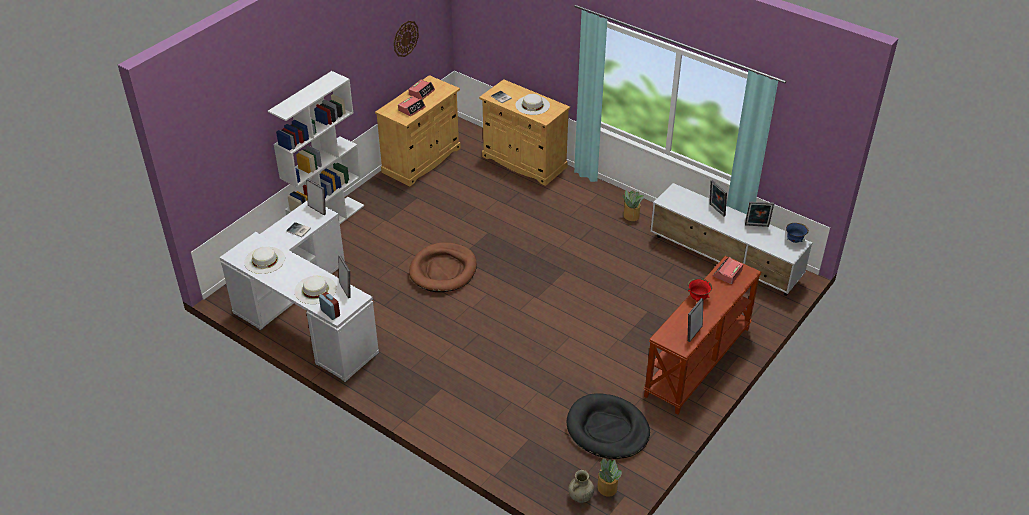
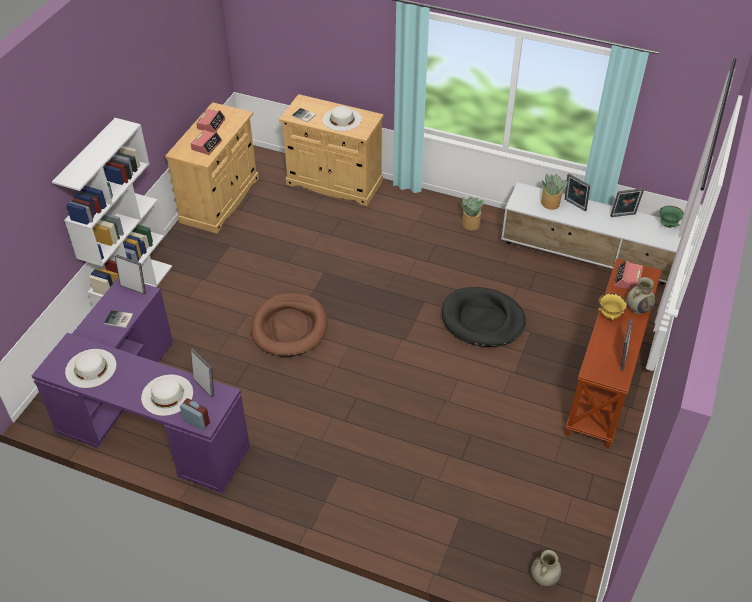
camera: 15 degrees left, 5 degrees up
white desk [220,200,379,383] -> purple desk [31,277,250,494]
wall clock [394,21,419,57] -> none
black dog bed [567,393,650,459] -> black dog bed moved to [442,287,526,347]
potted plant [597,458,622,497] -> potted plant moved to [541,174,568,210]
red bowl [688,279,712,301] -> yellow bowl [598,293,627,320]
blue bowl [786,223,809,243] -> green bowl [659,206,684,228]
none -> beige vase [627,277,655,314]

